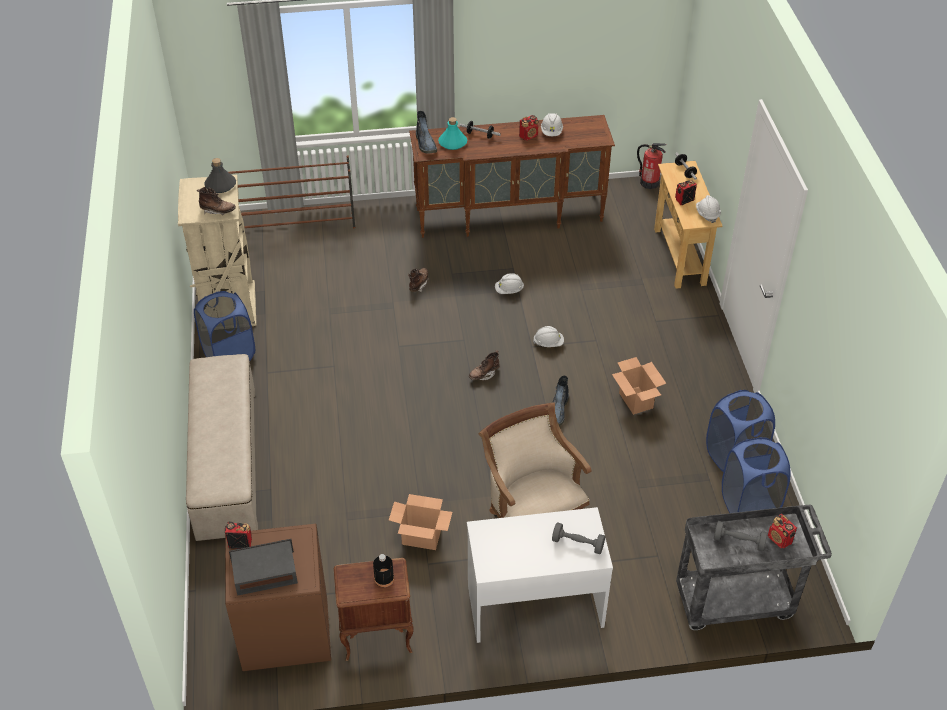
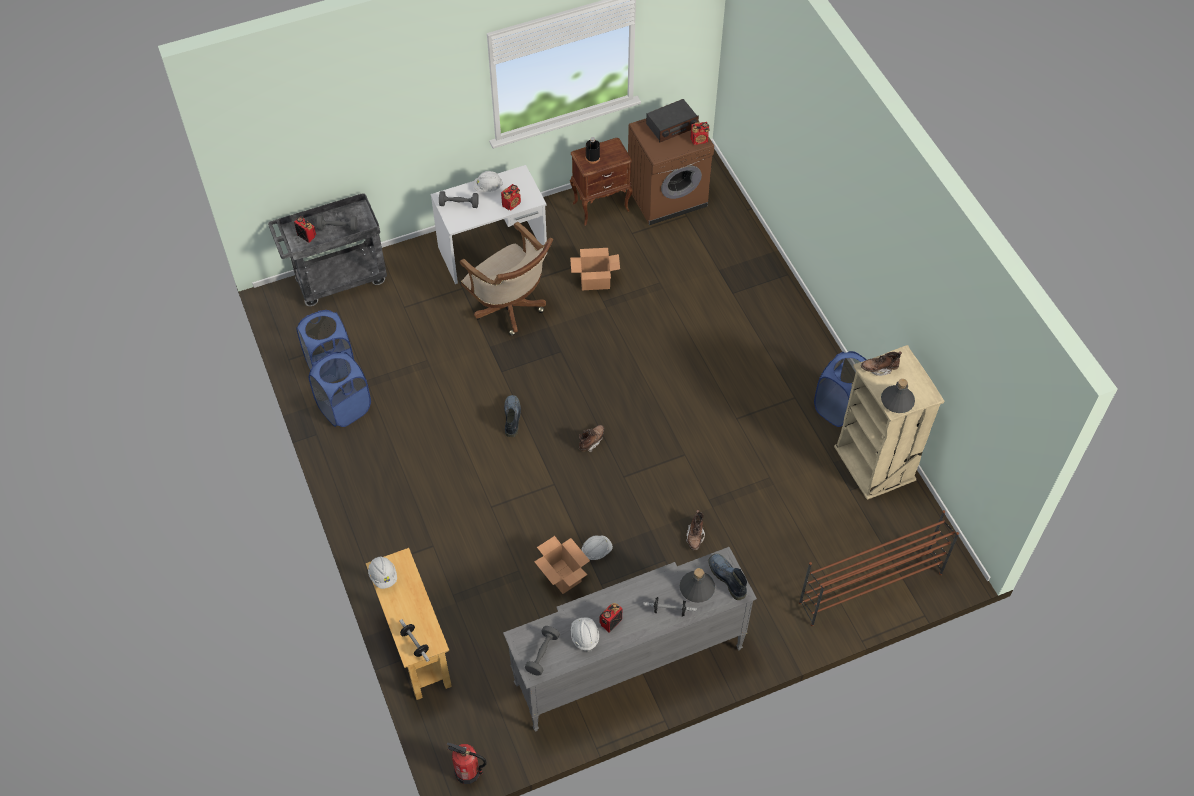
camera: 165 degrees right, 10 degrees up
beige bench [186,354,258,541] -> none
brown cabinet [409,115,615,238] -> grey cabinet [503,547,757,732]
turquoise bottle [438,117,467,150] -> grey bottle [680,568,715,603]
white hard hat [533,326,564,347] -> white hard hat moved to [473,171,503,192]
cardboard box [612,357,666,415] -> cardboard box moved to [534,536,590,594]
radio [675,180,697,205] -> radio moved to [501,184,521,210]
none -> grey dumbbell [525,626,560,676]

